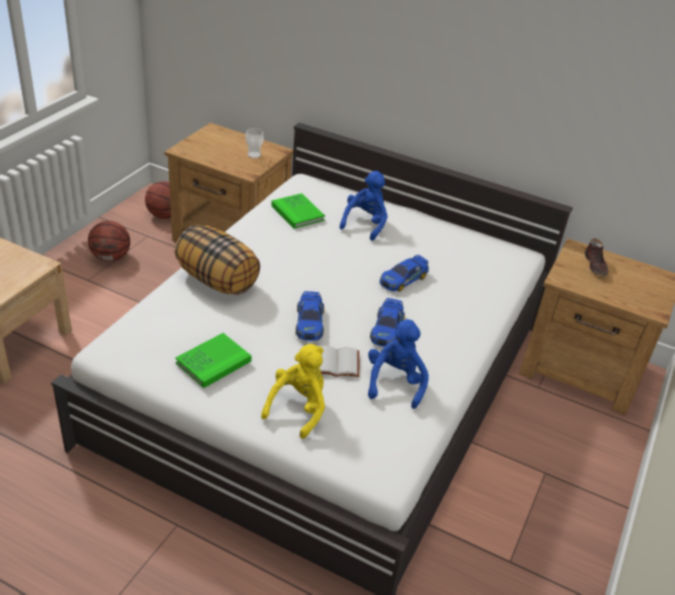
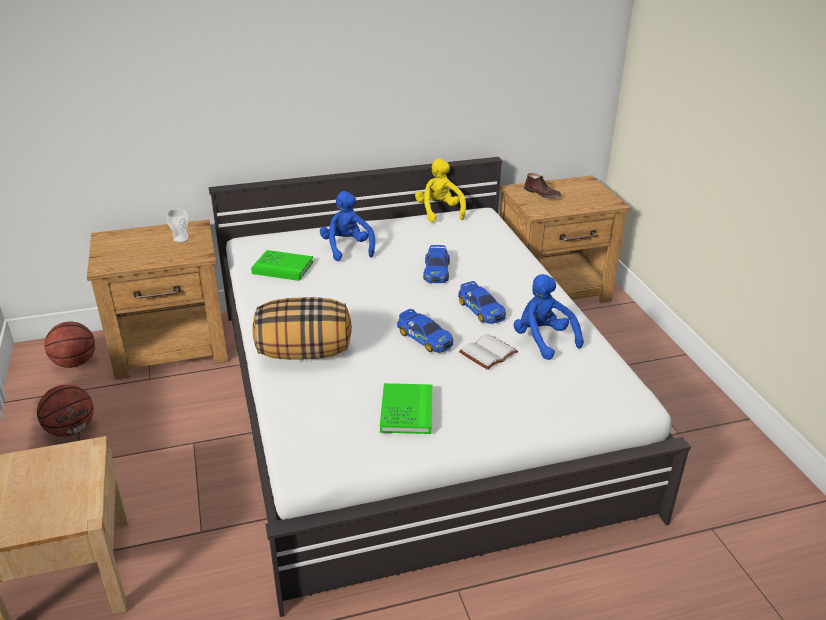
camera: 40 degrees left, 5 degrees down
yellow plush toy [261,344,325,439] -> yellow plush toy moved to [415,159,466,222]

